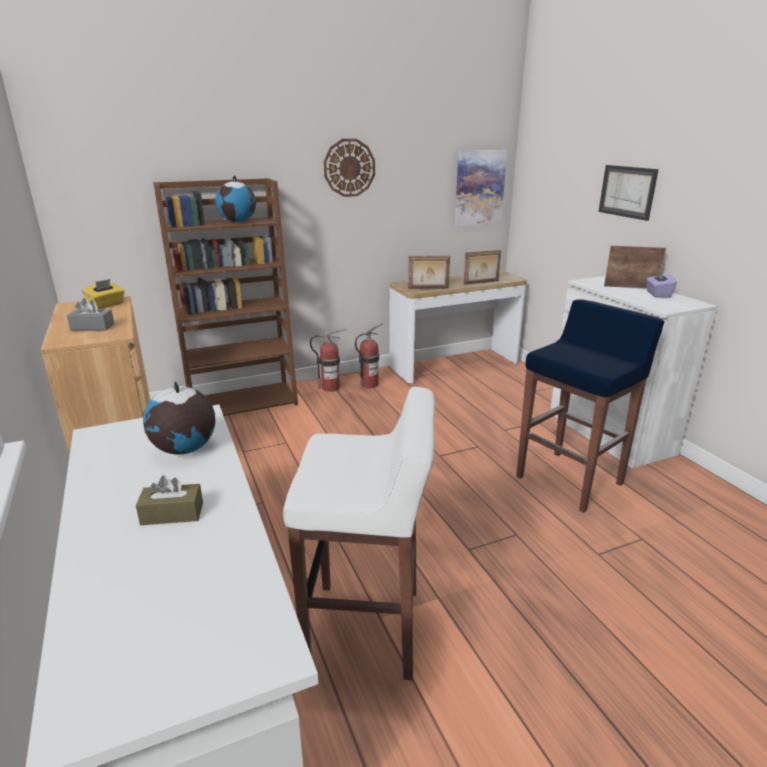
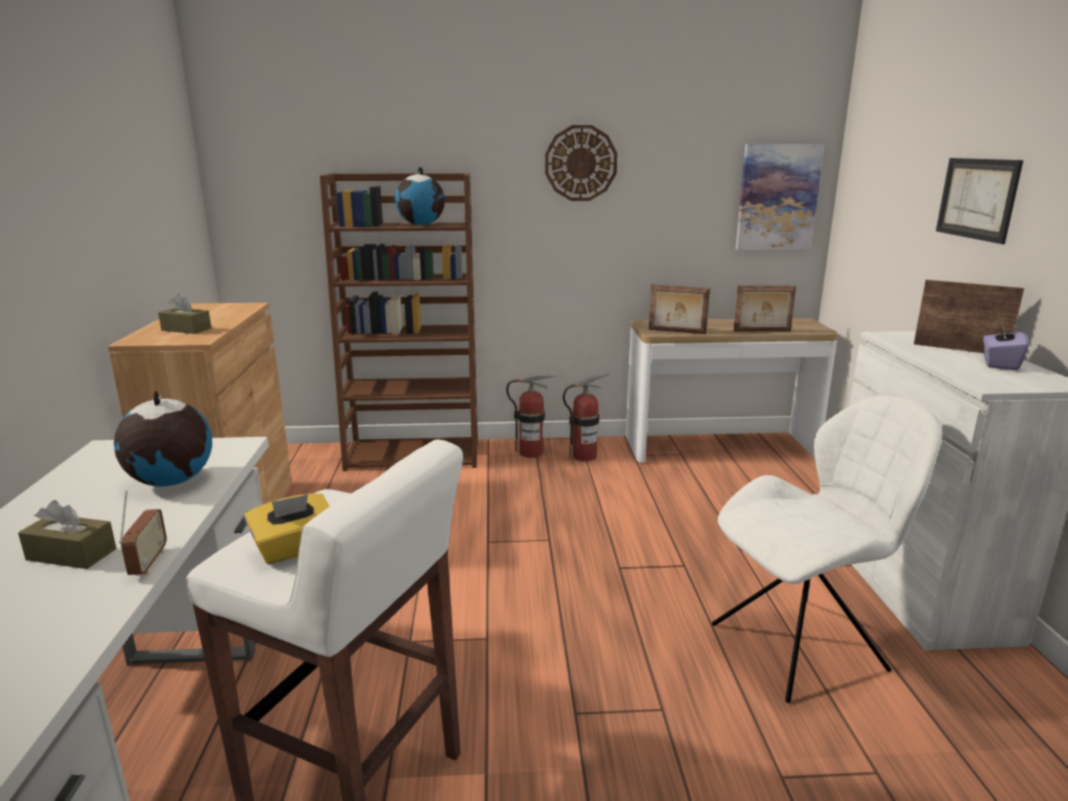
camera: 20 degrees right, 5 degrees down
grey tissue box [67,298,114,331] -> brown tissue box [158,294,212,334]
yellow tissue box [82,279,125,309] -> yellow tissue box moved to [244,494,330,565]
blue stool [516,299,664,513] -> white chair [712,396,942,703]
none -> radio [119,491,167,575]

